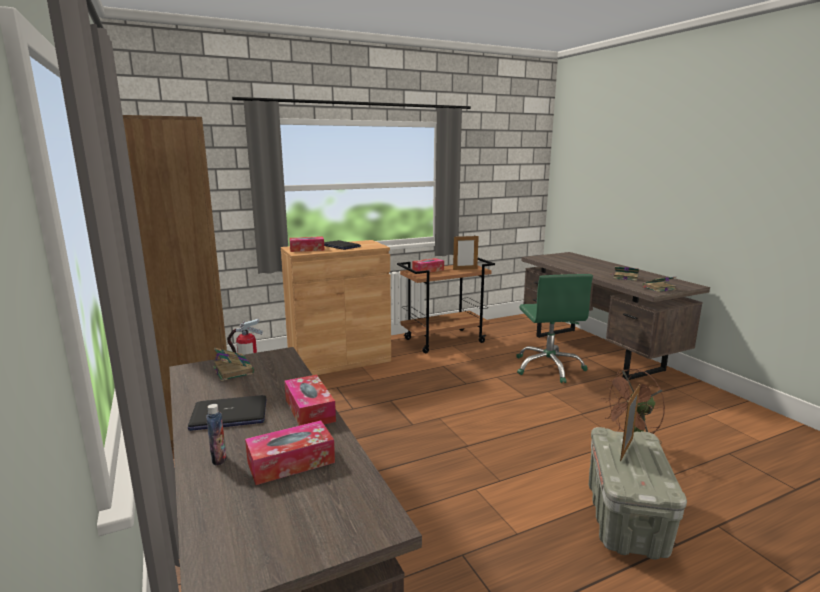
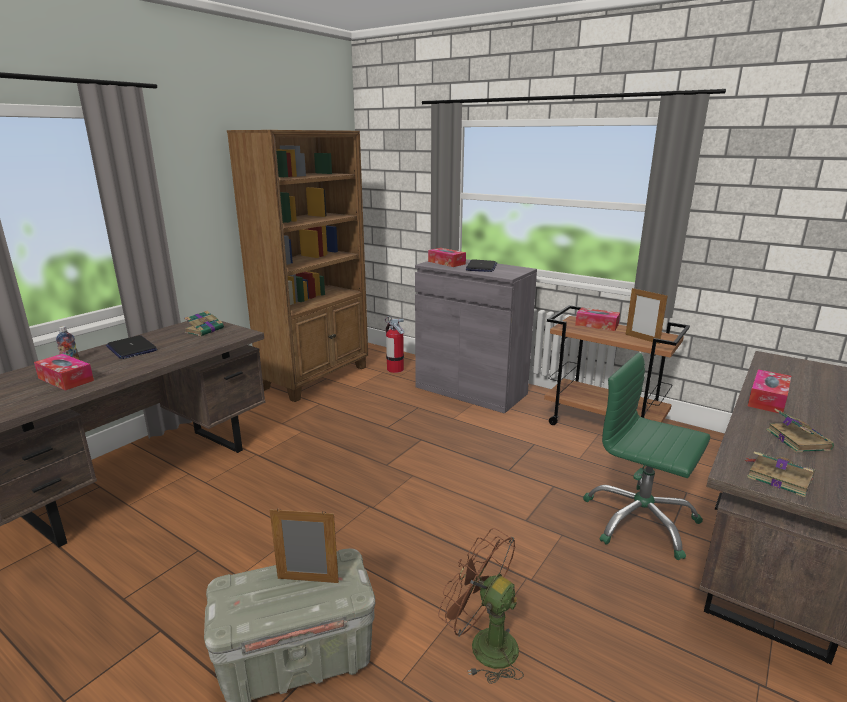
camera: 60 degrees right, 5 degrees up
brown cabinet [281,240,391,375] -> grey cabinet [415,259,537,413]
tissue box [284,375,336,426] -> tissue box moved to [748,369,791,414]
green office chair [516,274,593,383] -> green office chair turned 75 degrees clockwise [583,353,710,560]

